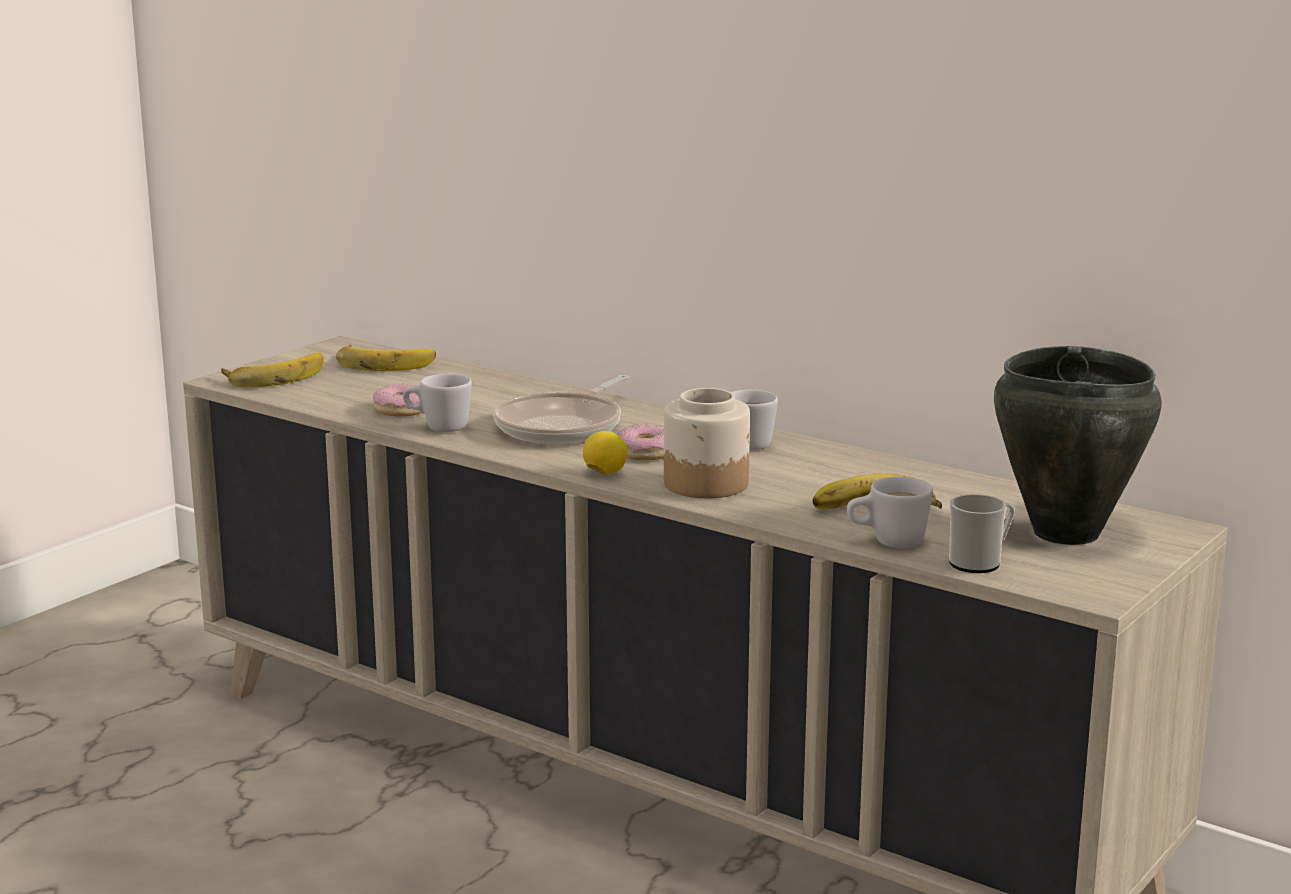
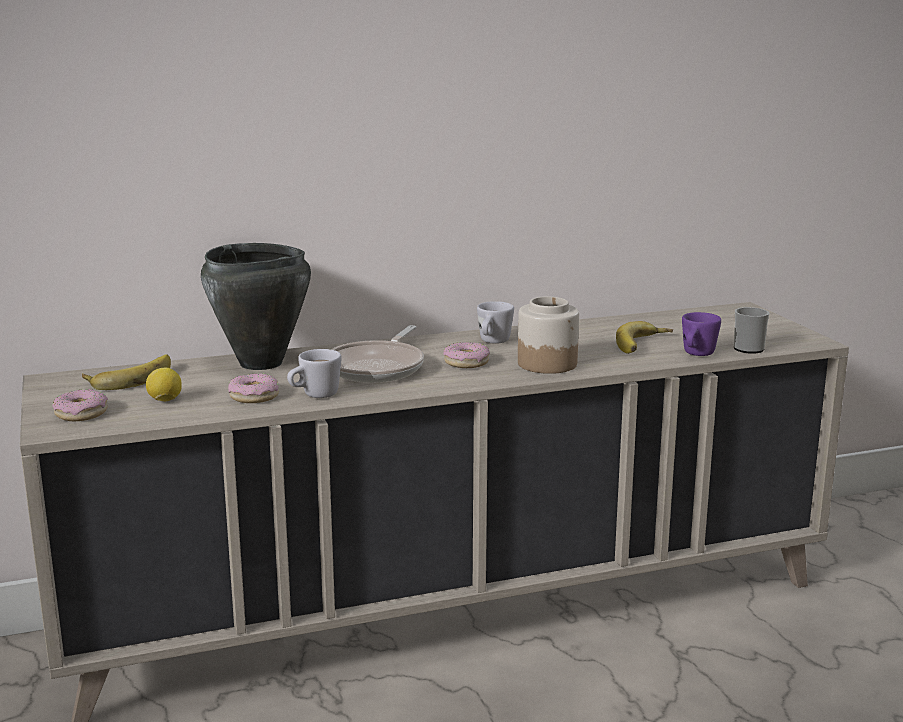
camera: 55 degrees left, 0 degrees up
banana [221,352,323,387] -> donut [52,389,108,421]
frying pan [493,375,629,444] -> frying pan turned 45 degrees clockwise [331,325,424,383]
lemon [583,431,628,475] -> lemon moved to [146,368,182,401]
white mug [847,477,933,548] -> purple mug [682,312,721,356]
black cooking pot [994,346,1162,545] -> black cooking pot moved to [201,243,311,370]

